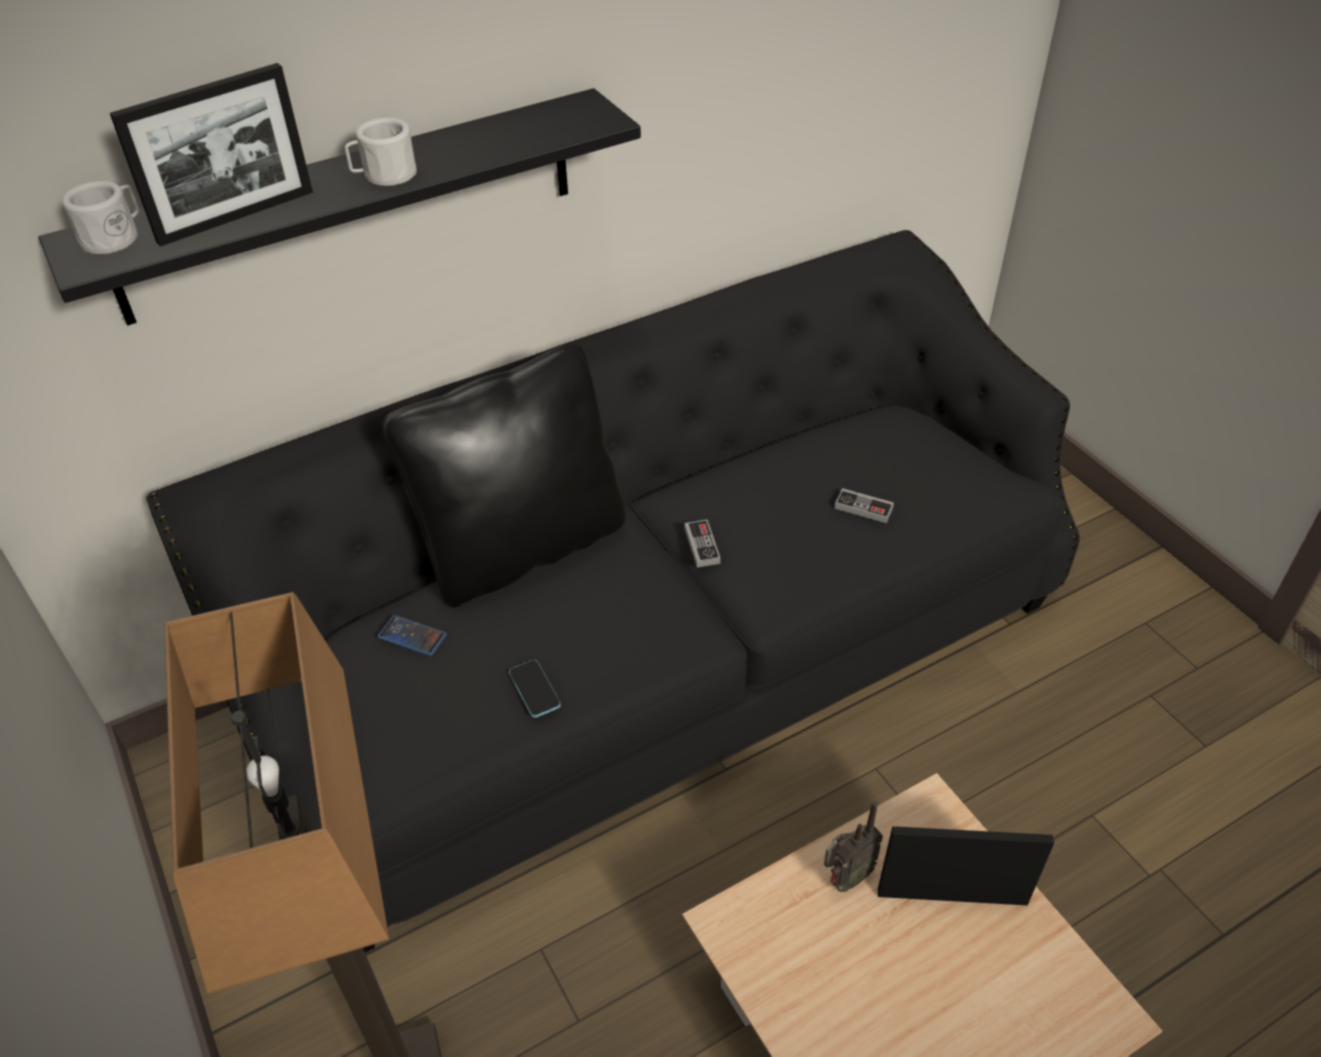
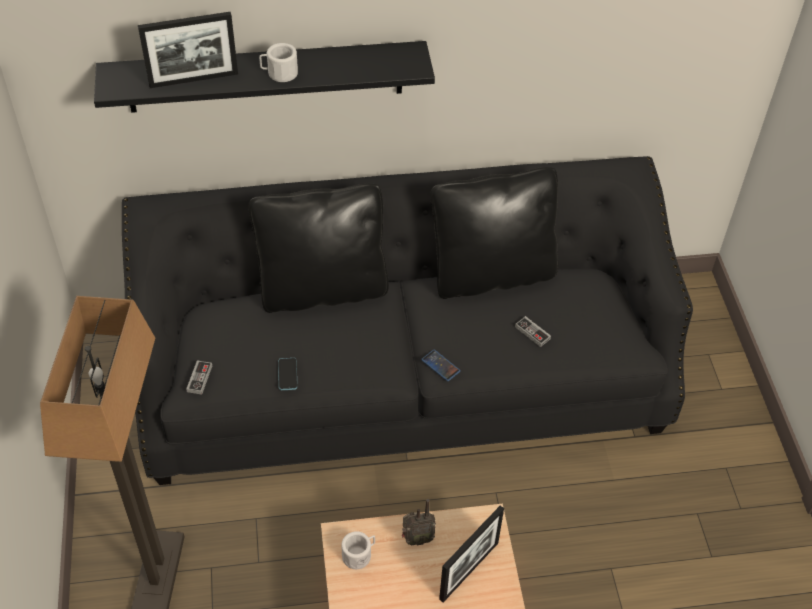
camera: 20 degrees right, 5 degrees up
white mug [62,181,140,255] -> white mug moved to [341,531,375,569]
phone [377,615,447,656] -> phone moved to [421,350,461,381]
game controller [685,520,721,567] -> game controller moved to [186,361,212,395]
picture frame [878,826,1054,905] -> picture frame turned 105 degrees clockwise [439,506,504,602]
none -> black pillow [430,167,558,299]

